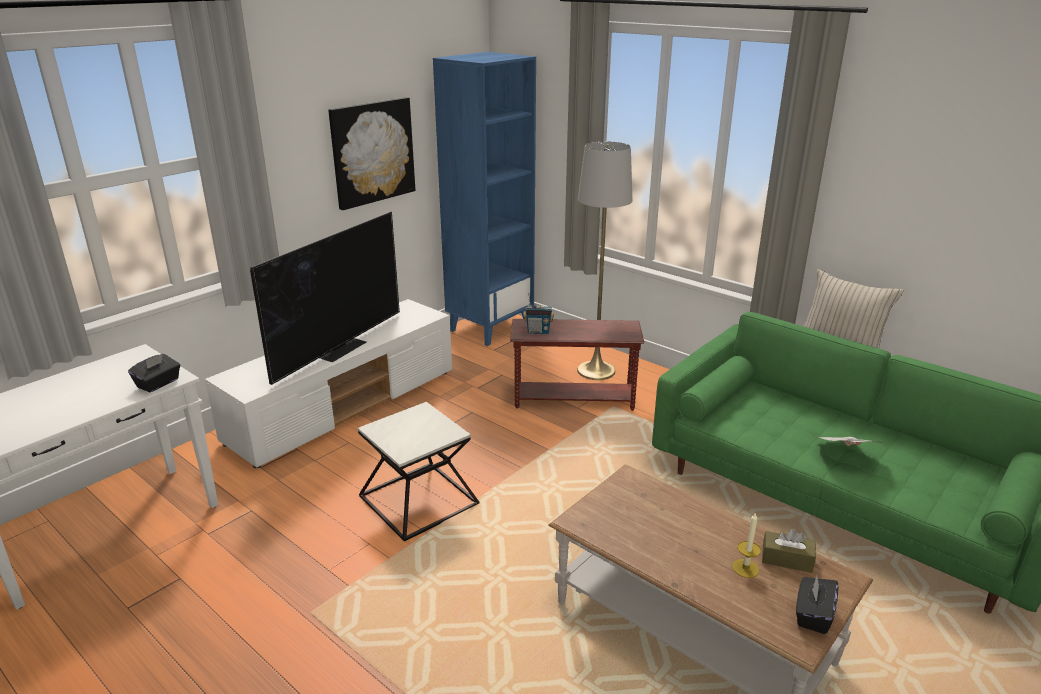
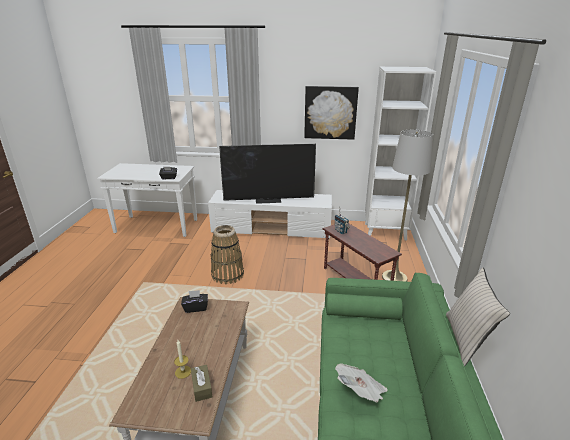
camera: 55 degrees right, 0 degrees up
side table [358,402,480,541] -> basket [211,225,244,284]
blue bookcase [433,52,536,346] -> white bookcase [365,67,436,240]
black tissue box [796,575,839,634] -> black tissue box moved to [181,290,208,313]

